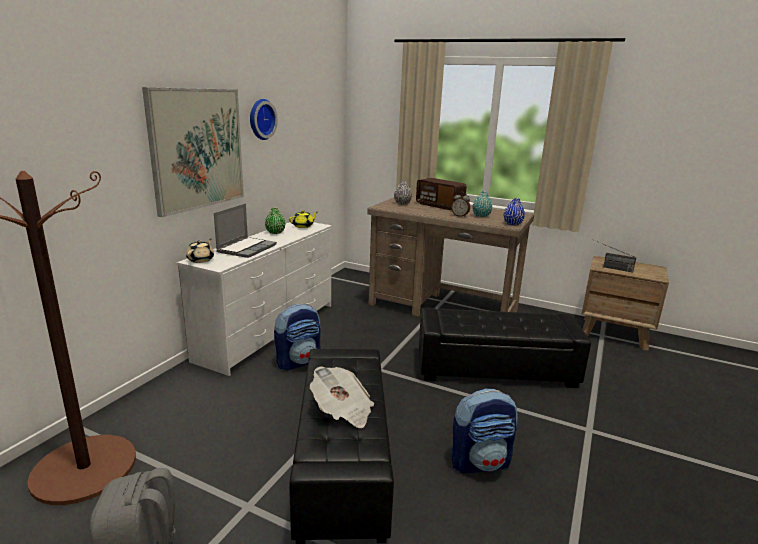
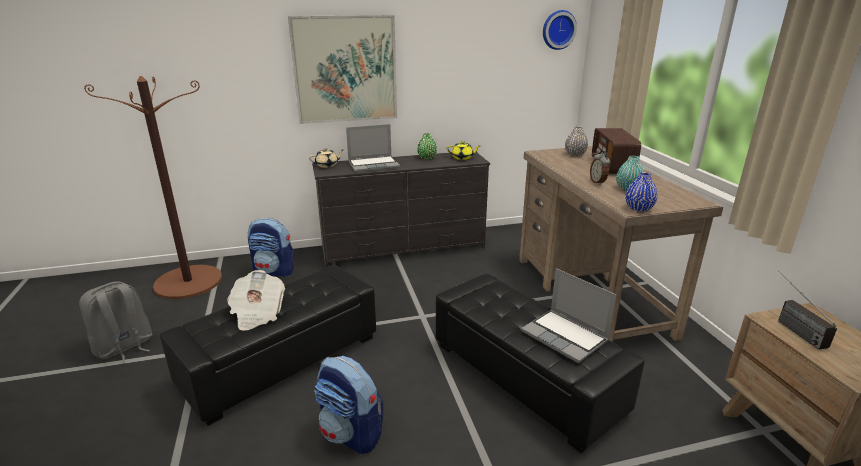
camera: 50 degrees right, 5 degrees up
white dresser [177,222,332,376] -> black dresser [312,152,490,267]
wall clock [250,99,278,140] -> wall clock moved to [543,10,577,50]
backpack [274,304,321,370] -> backpack moved to [248,218,294,277]
none -> laptop [521,268,617,363]

